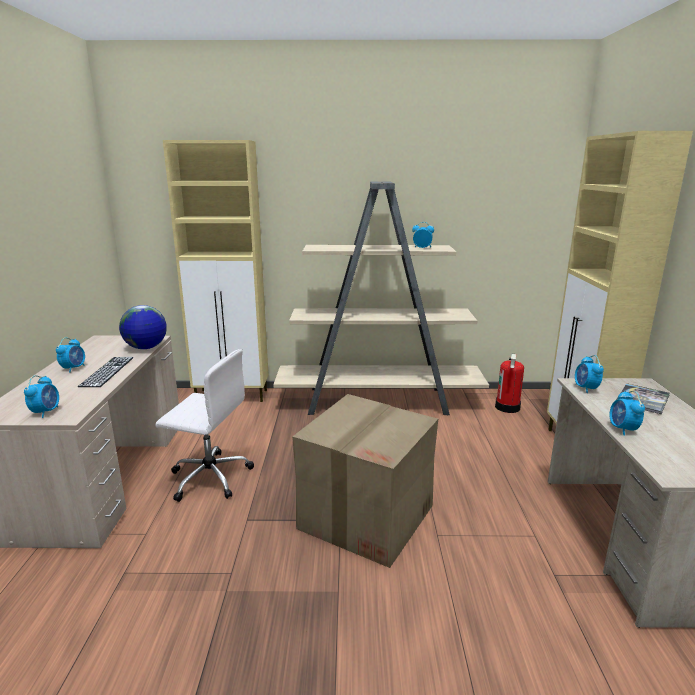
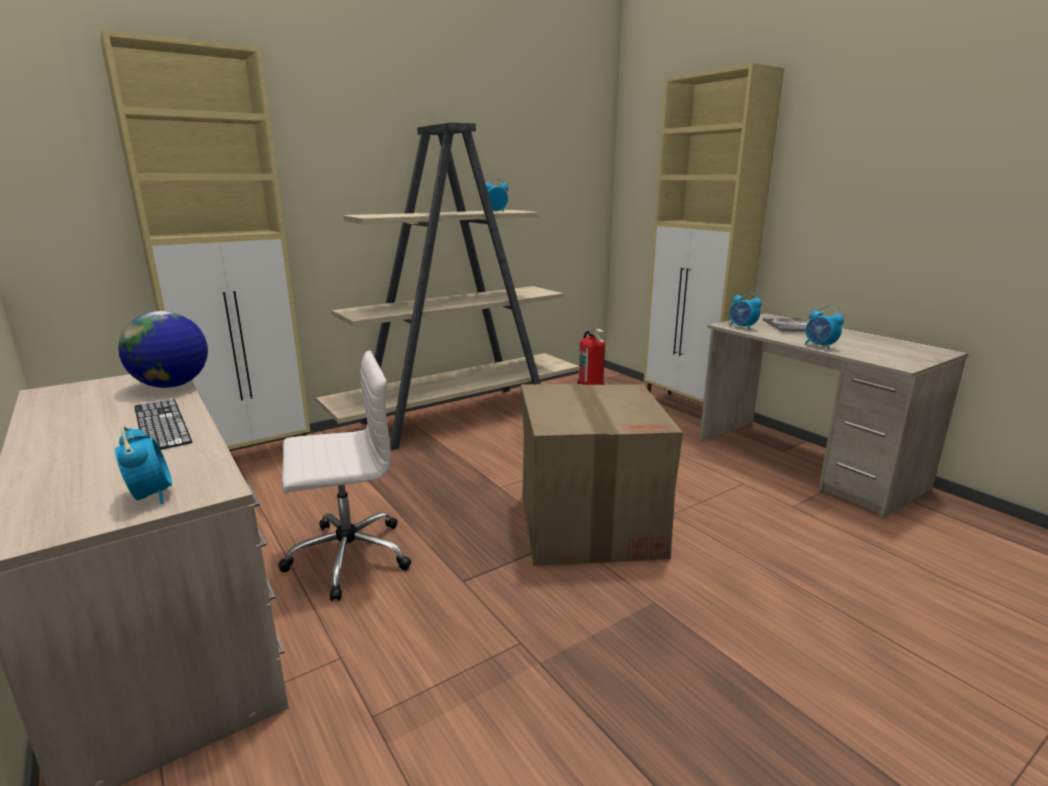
camera: 35 degrees left, 0 degrees up
alarm clock [56,338,85,373] -> none

